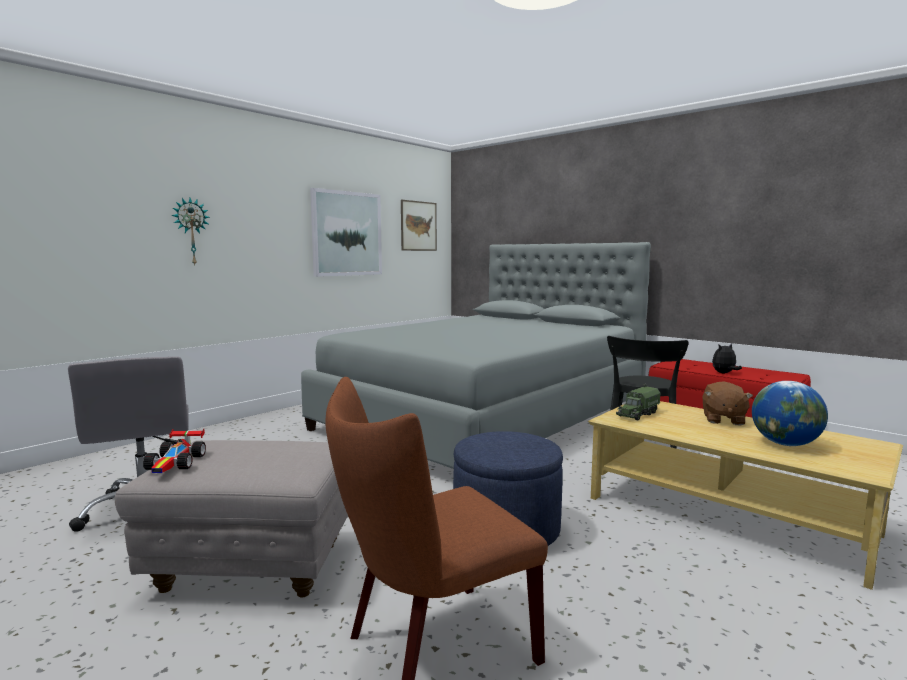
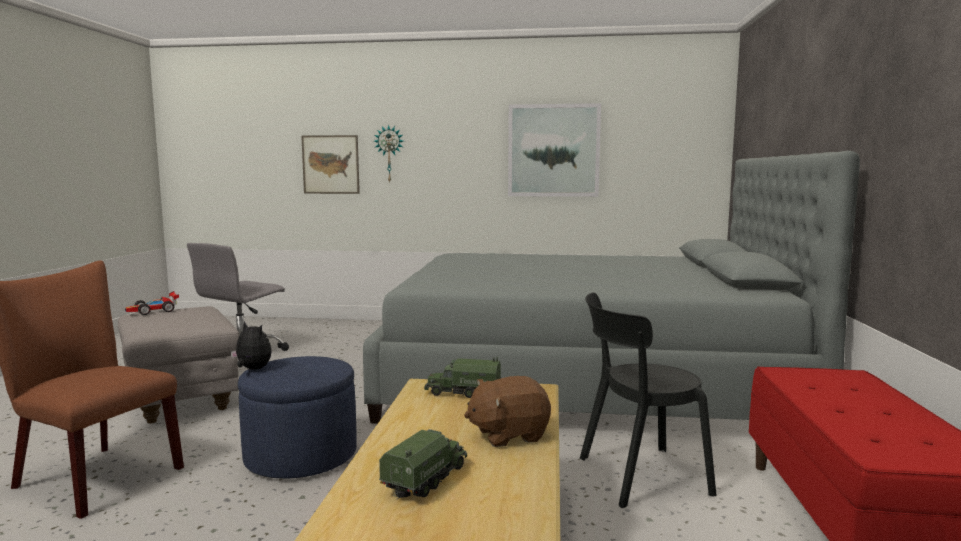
camera: 55 degrees right, 0 degrees up
picture [401,200,437,251] -> picture moved to [301,135,360,194]
plush toy [712,343,742,373] -> plush toy moved to [231,321,272,370]
globe [752,381,828,446] -> toy truck [379,429,467,500]

